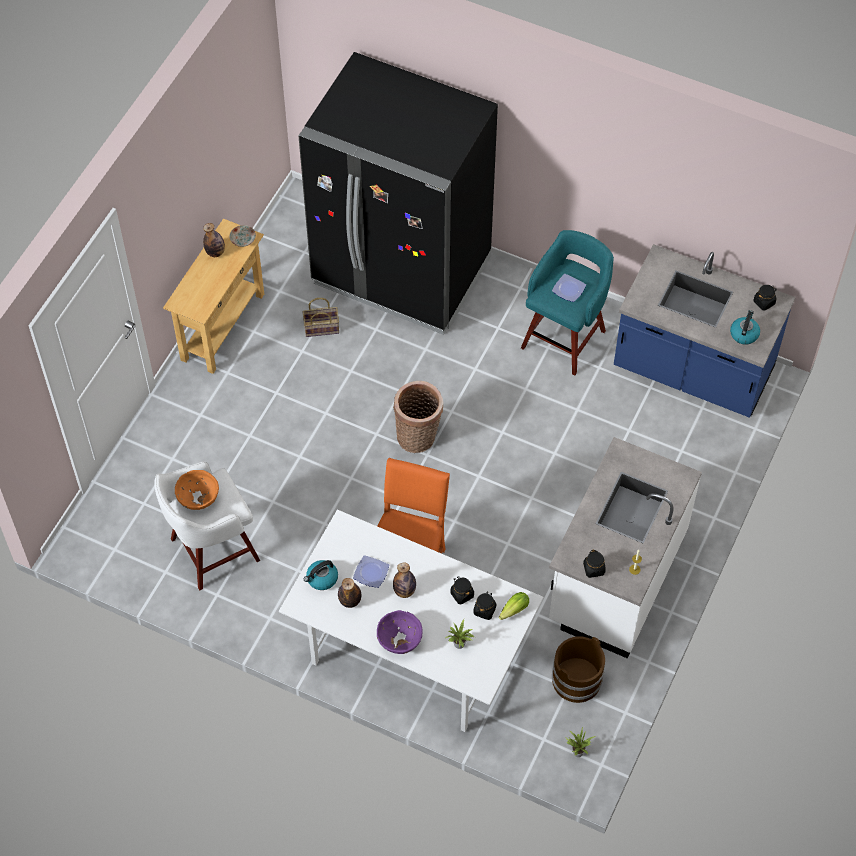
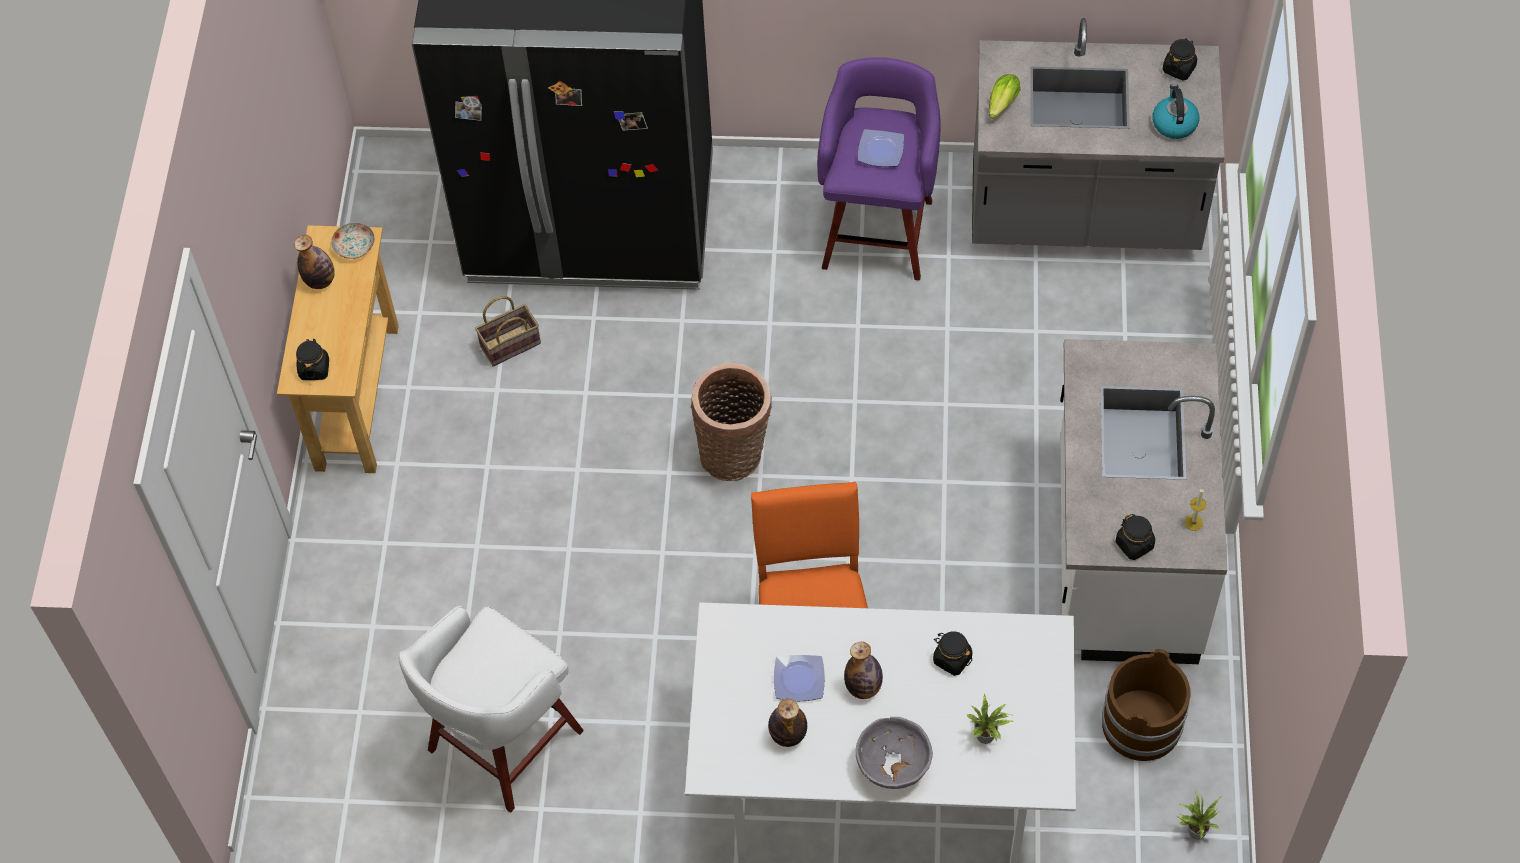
camera: 20 degrees left, 0 degrees up
orange bowl [175,470,219,510] -> none
kettle [304,560,338,590] -> none
purple bowl [377,610,423,654] -> grey bowl [856,717,933,789]
black jar [473,591,496,620] -> black jar moved to [296,339,329,380]
lettuce [499,592,529,620] -> lettuce moved to [989,74,1020,119]
turquoise stool [521,230,614,375] -> purple stool [817,57,941,280]
blue counter [614,244,796,418] -> grey counter [972,18,1225,250]

